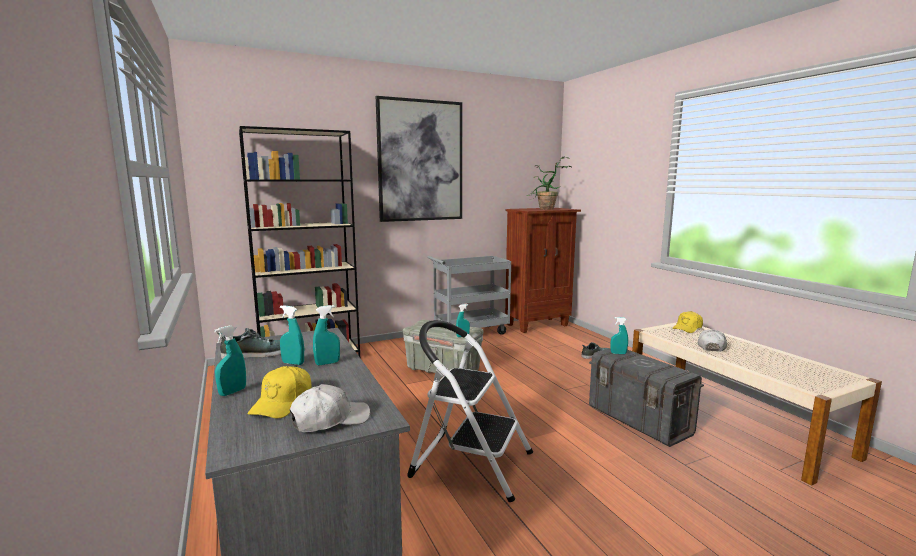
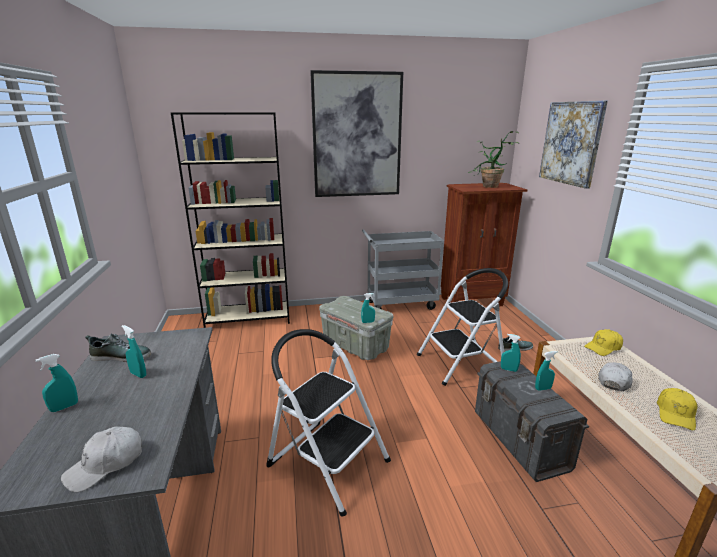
camera: 15 degrees right, 10 degrees up
yellow cap [248,366,311,418] -> yellow cap moved to [657,388,698,430]
white cap [290,384,370,432] -> white cap turned 150 degrees clockwise [61,426,142,492]
turquoise spray bottle [313,305,340,365] -> turquoise spray bottle moved to [535,351,557,391]
none -> step ladder [417,268,508,386]
none -> picture [539,101,608,189]

